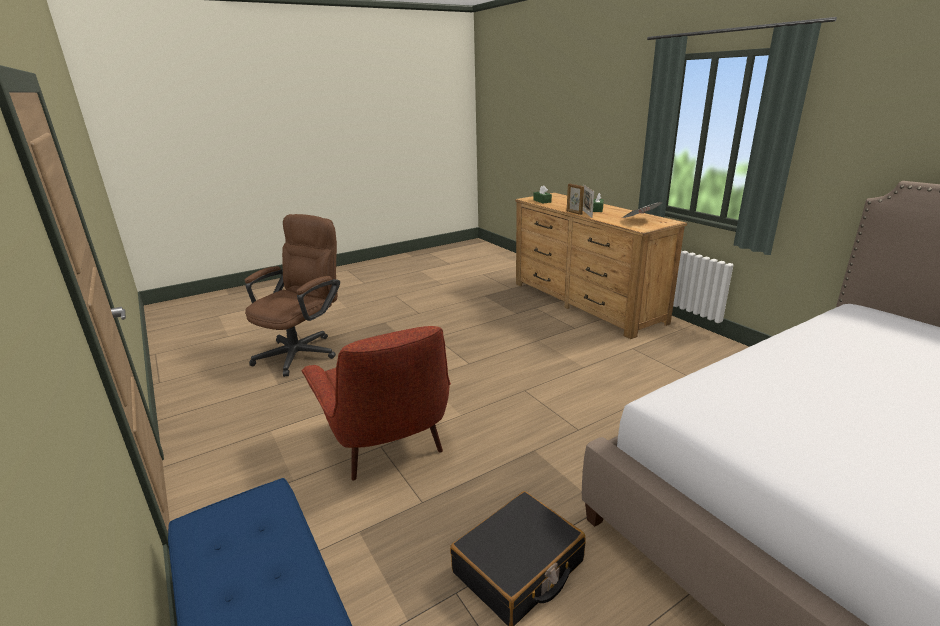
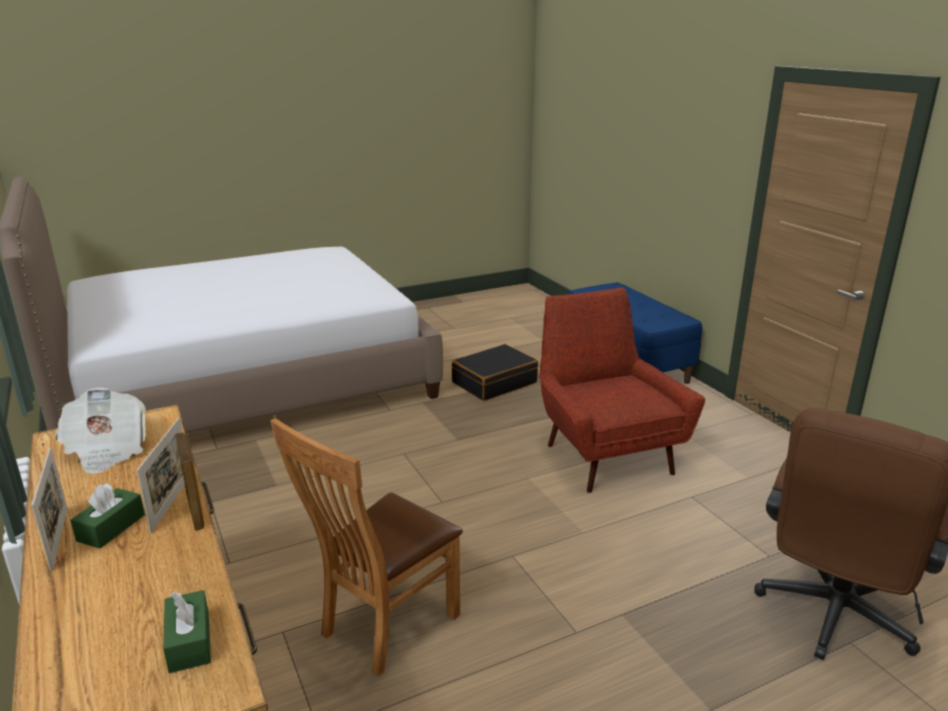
camera: 175 degrees left, 0 degrees up
none -> picture frame [32,447,67,571]
none -> brown chair [270,418,463,676]

